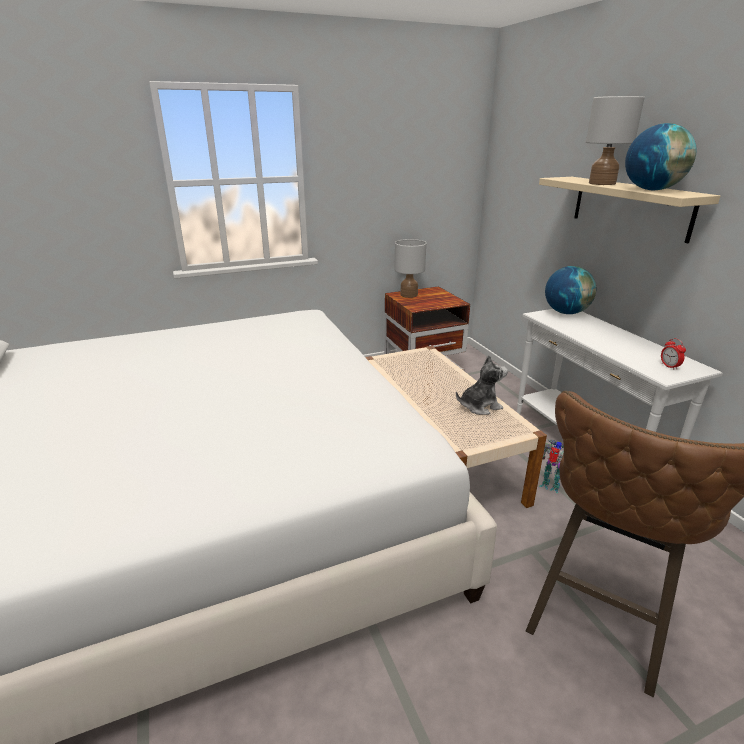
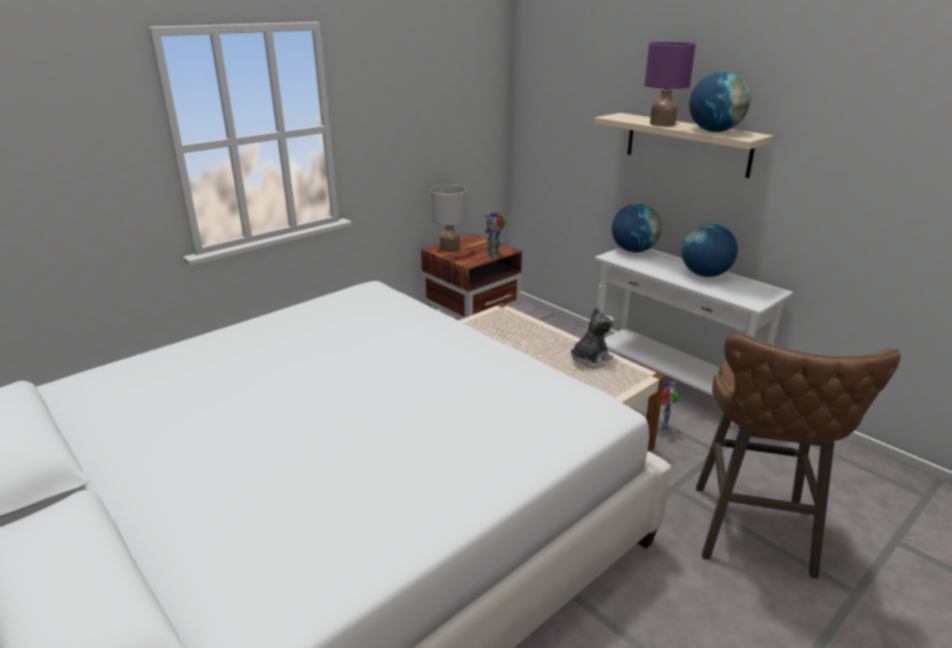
camera: 20 degrees left, 0 degrees up
grey table lamp [586,96,645,185] -> purple table lamp [645,42,696,126]
alarm clock [661,338,686,370] -> none
none -> toy robot [484,212,506,258]
none -> globe [681,224,738,277]

